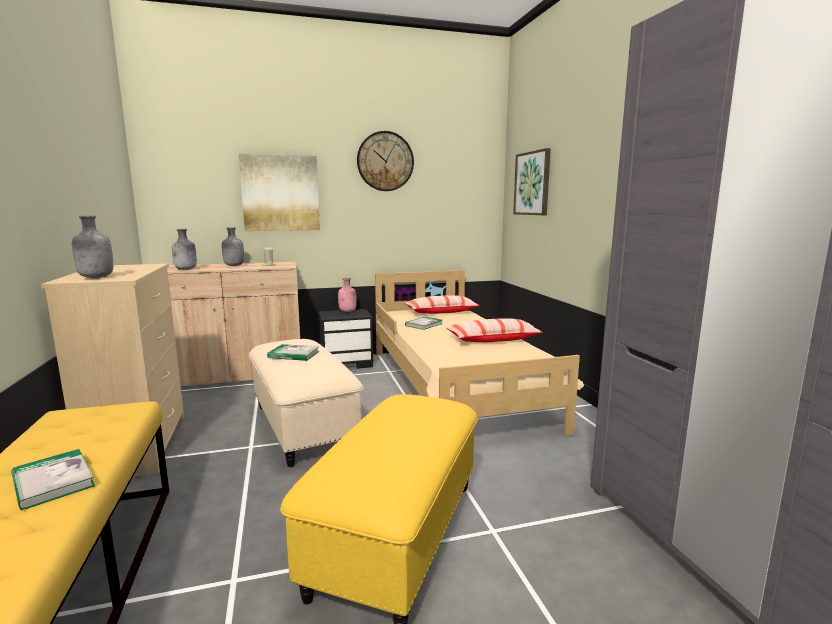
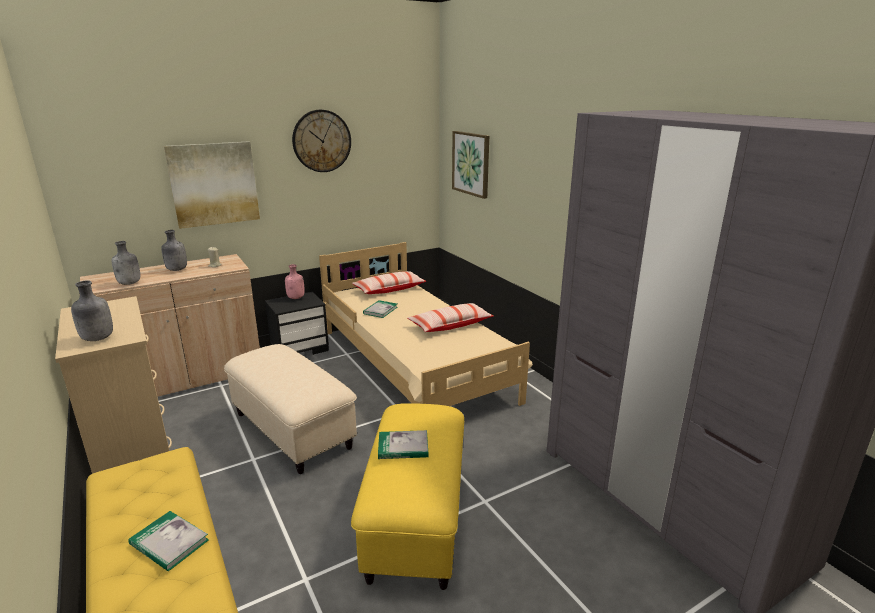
camera: 15 degrees left, 10 degrees up
book [267,344,320,361] -> book moved to [378,430,428,459]

